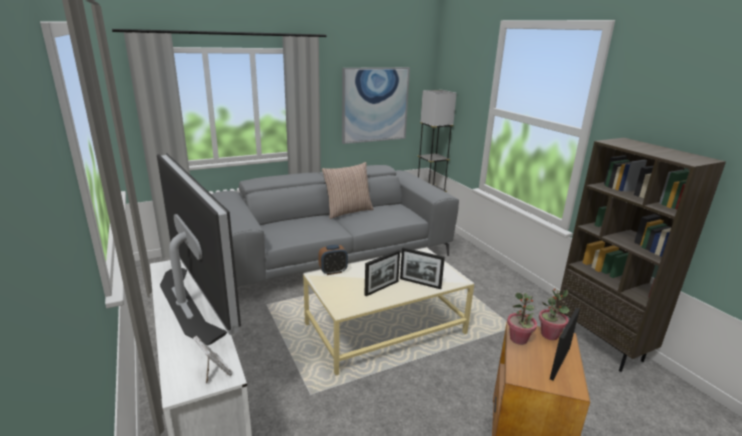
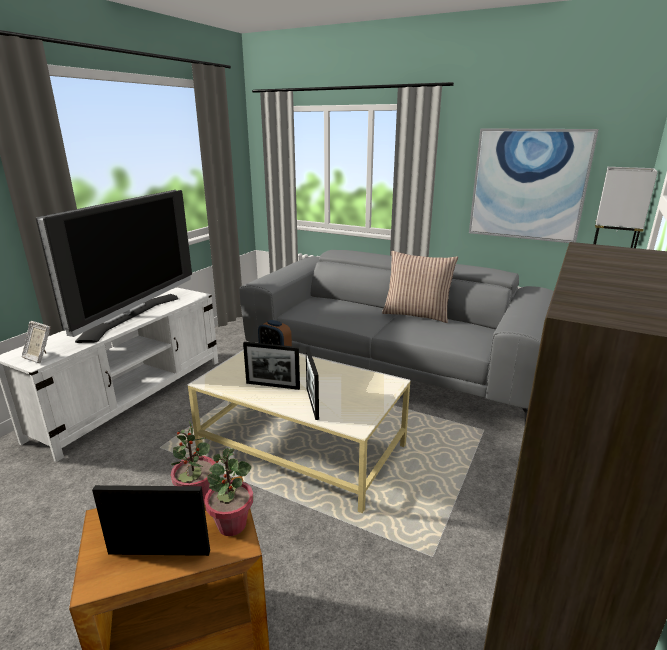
camera: 55 degrees right, 0 degrees up
picture frame [193,336,233,383] -> picture frame turned 105 degrees clockwise [22,321,51,363]

